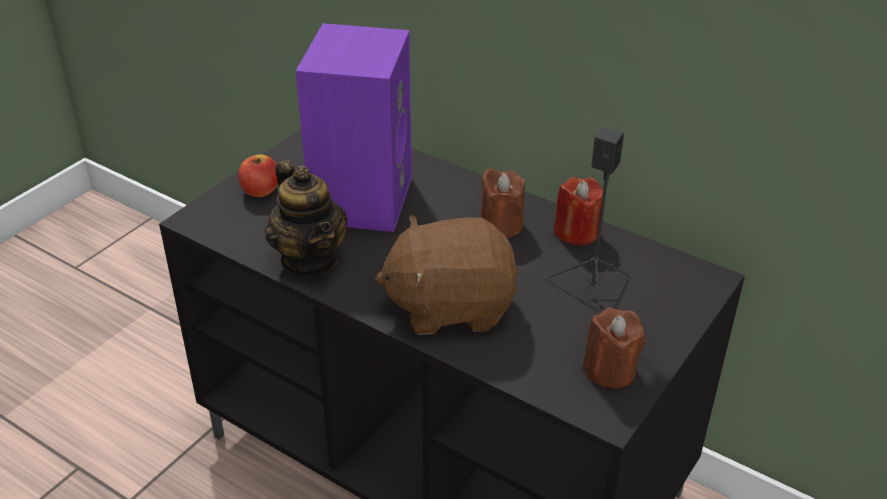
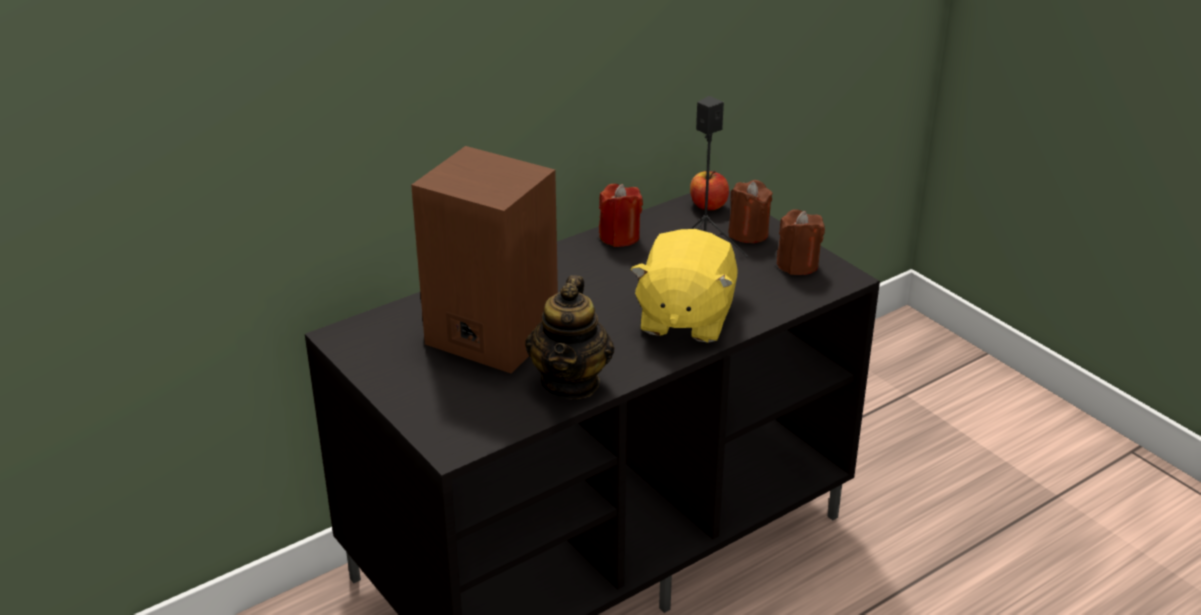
camera: 70 degrees left, 5 degrees down
apple [239,154,278,197] -> apple moved to [690,171,729,210]
teapot [265,160,348,275] -> teapot turned 105 degrees clockwise [525,275,614,399]
purple speaker [296,23,412,232] -> brown speaker [411,146,558,373]
brown plush toy [375,214,519,335] -> yellow plush toy [630,229,738,343]
brown candle [480,169,525,238] -> brown candle moved to [728,180,773,243]

